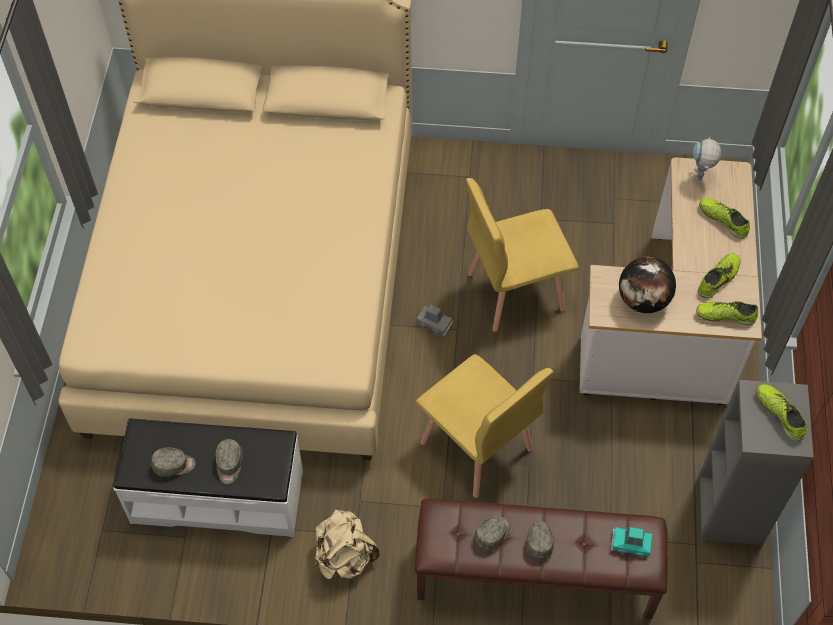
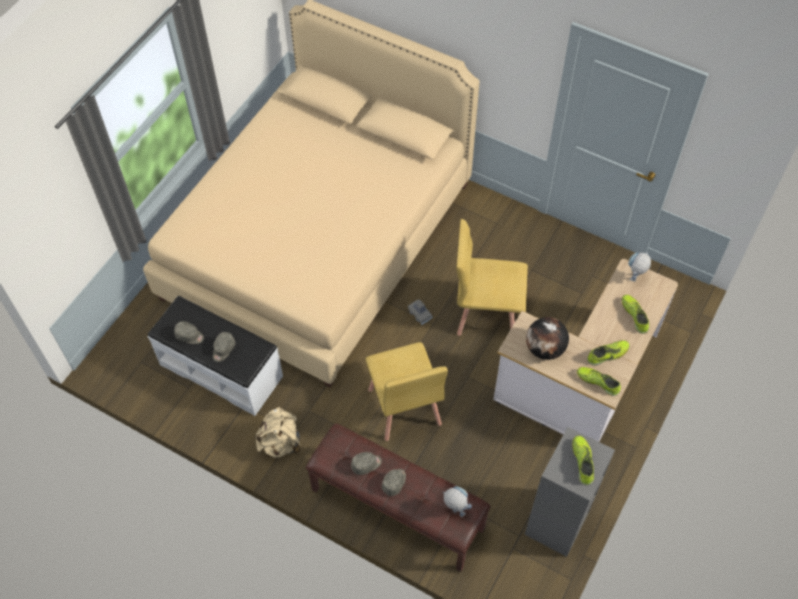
camera: 25 degrees right, 0 degrees up
turquoise toy car [611,527,652,557] -> toy robot [443,486,472,517]

